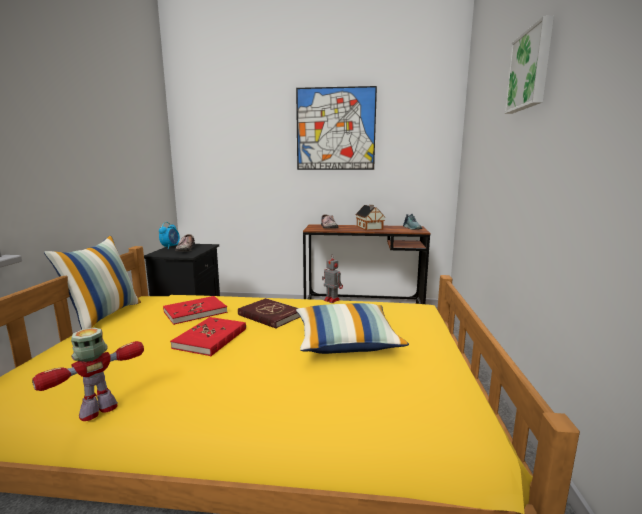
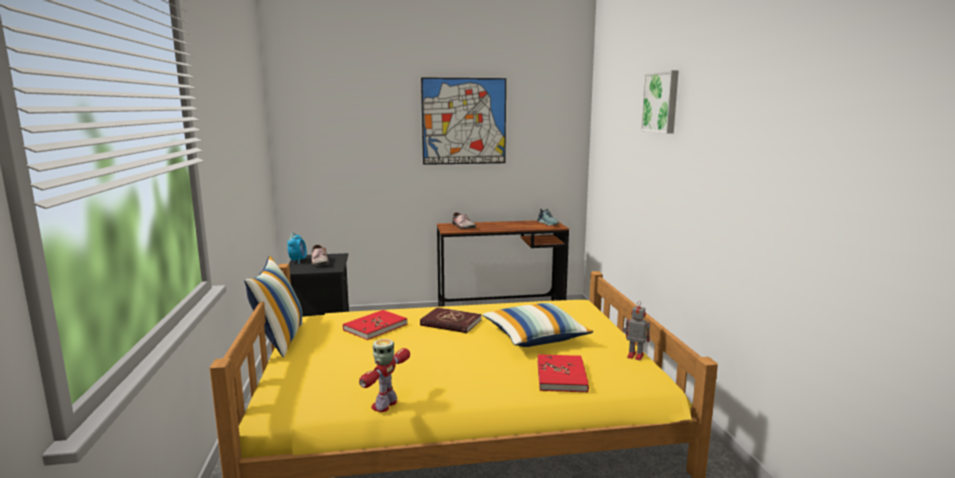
camera: 15 degrees left, 0 degrees up
red book [170,317,246,356] -> red book moved to [537,354,589,393]
toy robot [322,254,343,303] -> toy robot moved to [623,301,650,361]
toy house [355,205,386,230] -> none

